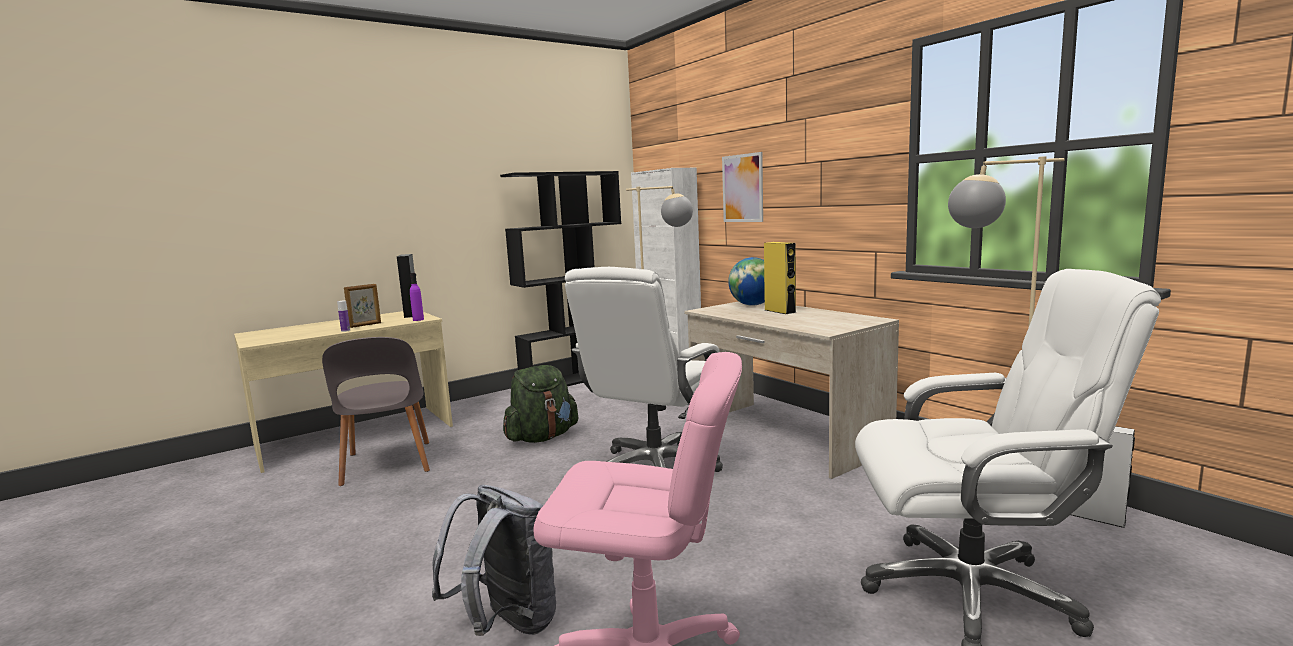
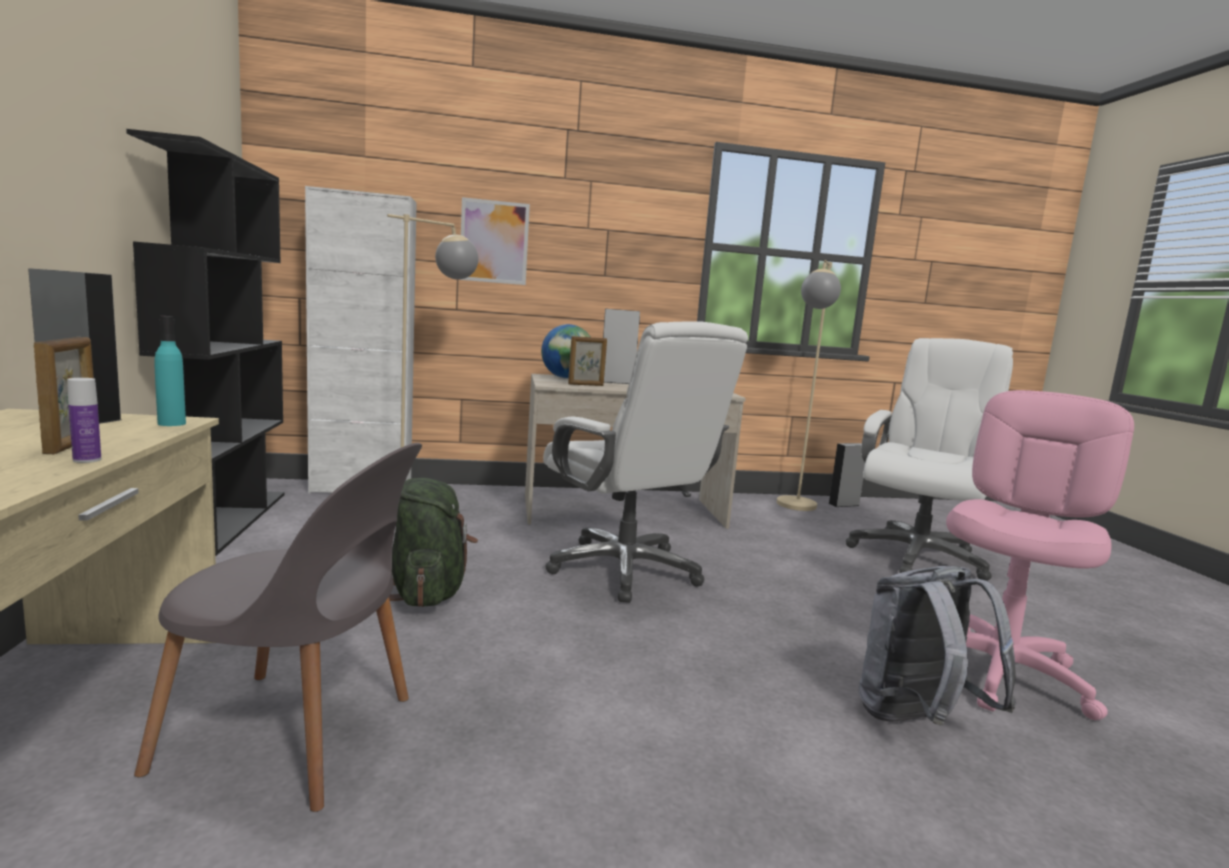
camera: 65 degrees left, 0 degrees up
purple bottle [410,273,424,321] -> turquoise bottle [155,316,186,426]
yellow speaker [764,242,796,314] -> grey speaker [603,309,640,384]
none -> picture frame [568,336,607,386]

